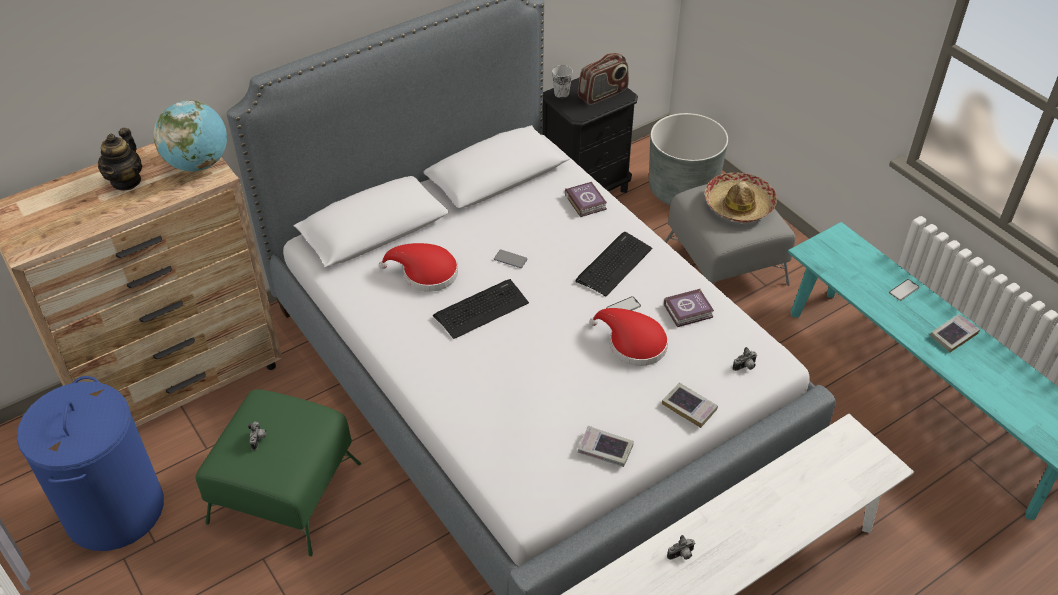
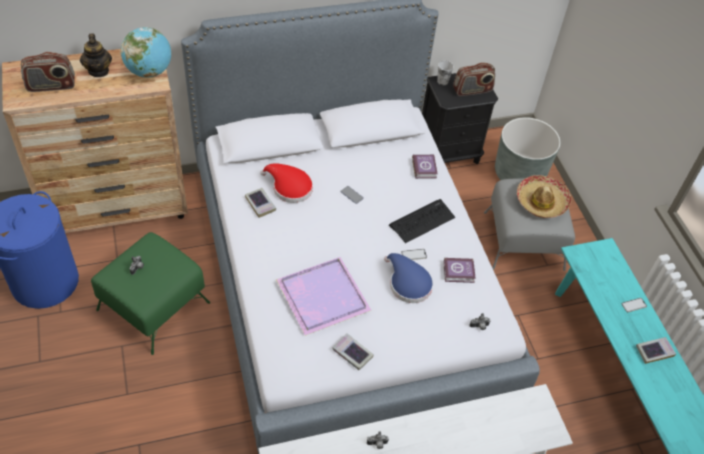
camera: 15 degrees right, 5 degrees up
teapot [98,128,142,191] -> teapot turned 45 degrees counterclockwise [80,33,112,77]
keyboard [433,279,529,339] -> none
red hat [589,308,668,366] -> blue hat [384,253,433,303]
book [662,383,718,428] -> book moved to [245,188,276,218]
none -> radio [21,52,75,92]
none -> purple tray [276,257,371,336]

